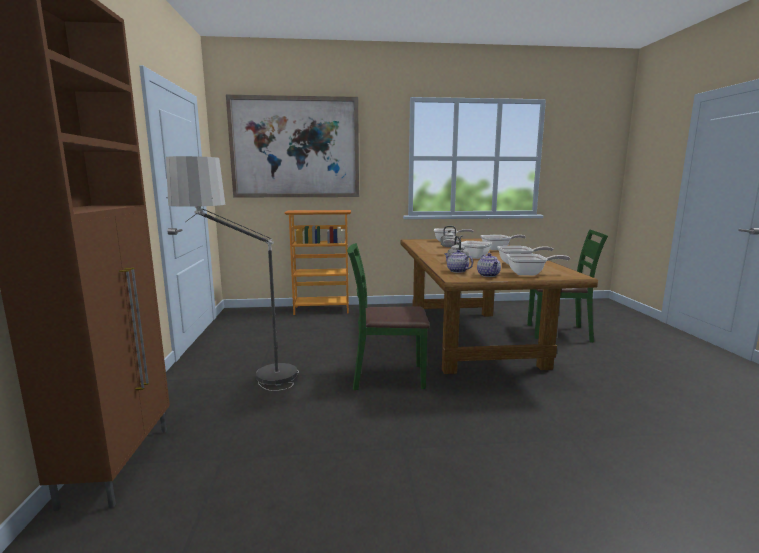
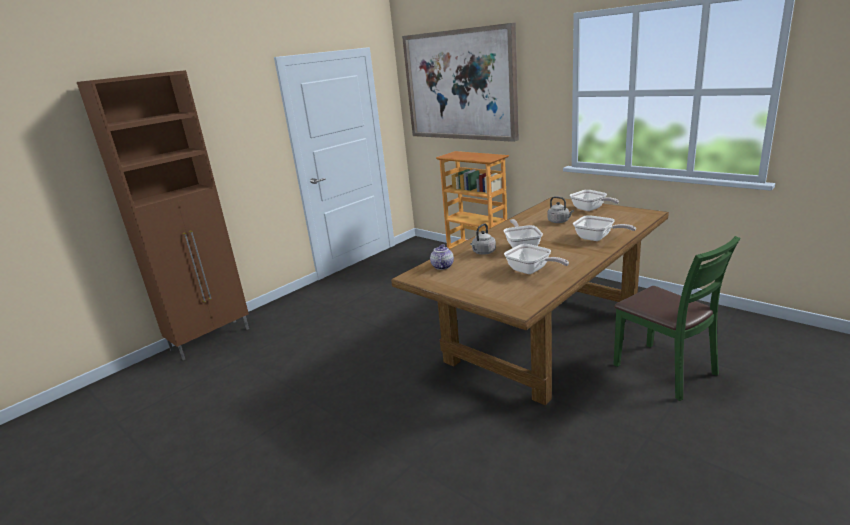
camera: 50 degrees right, 10 degrees up
floor lamp [166,156,299,391] -> none
green chair [347,243,430,390] -> none
teapot [477,253,501,277] -> none
frying pan [506,254,570,275] -> none

